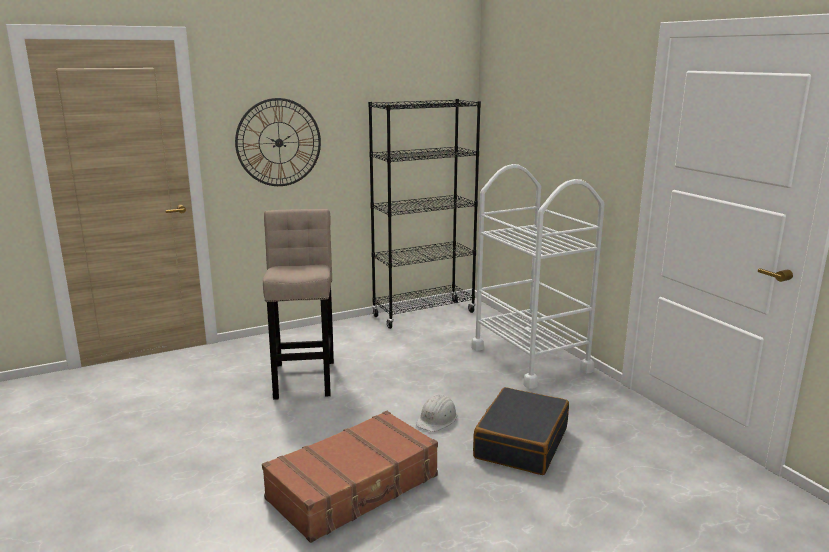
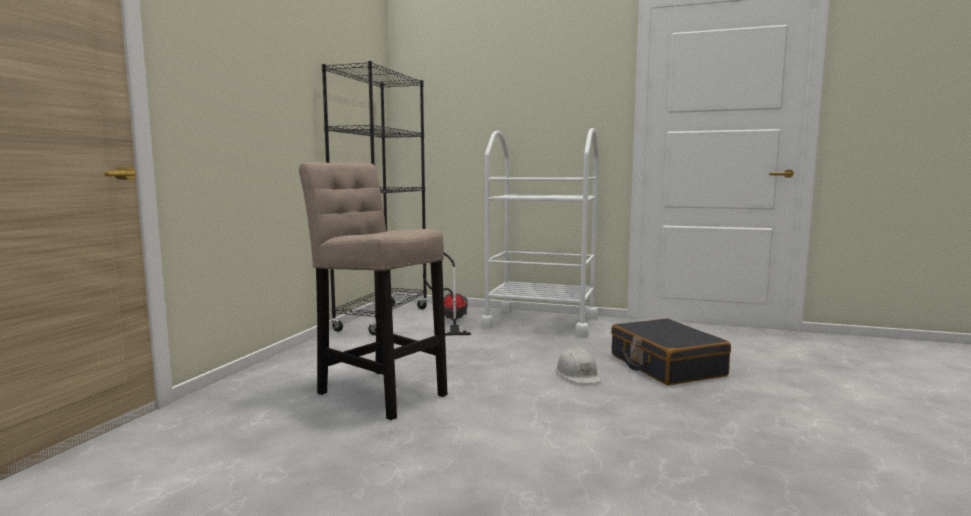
camera: 45 degrees left, 10 degrees down
wall clock [235,98,321,186] -> none
brown suitcase [262,411,438,543] -> none
none -> vacuum cleaner [423,252,471,336]

